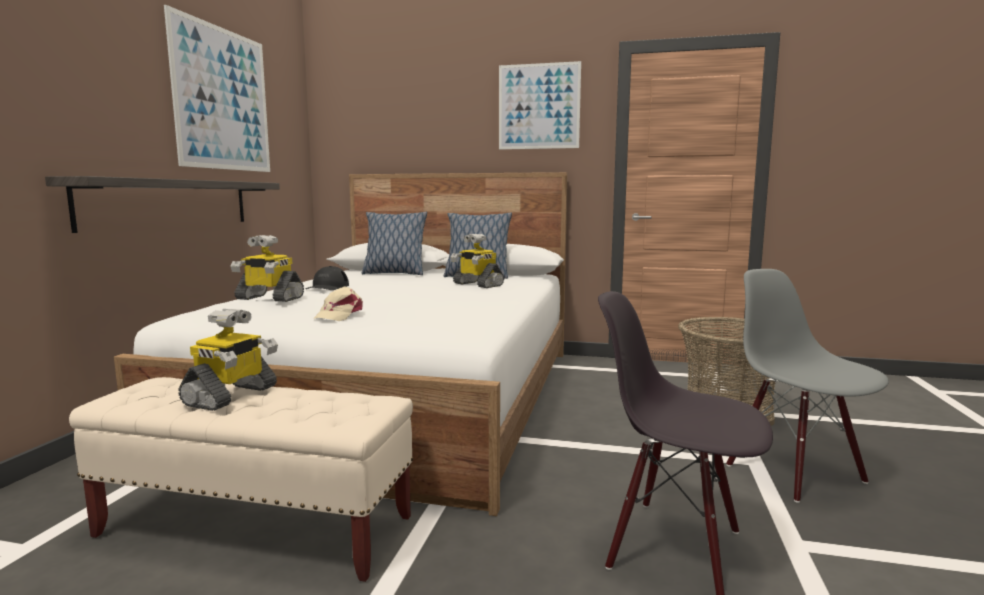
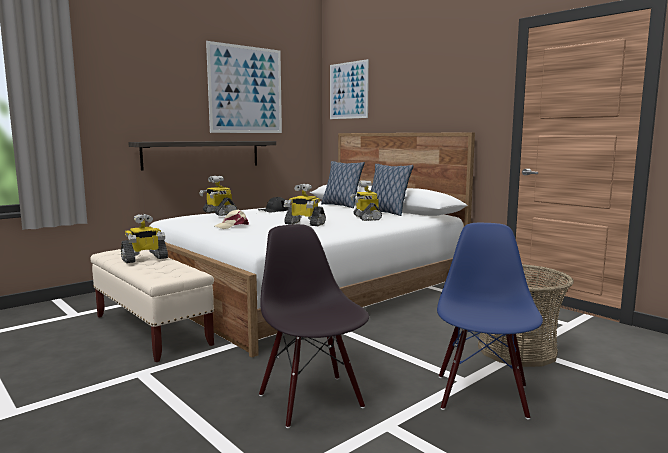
camera: 35 degrees right, 0 degrees up
picture [499,61,581,149] -> picture moved to [330,59,369,119]
grey chair [726,269,889,503] -> blue chair [437,223,543,420]
none -> toy robot [284,184,326,226]

